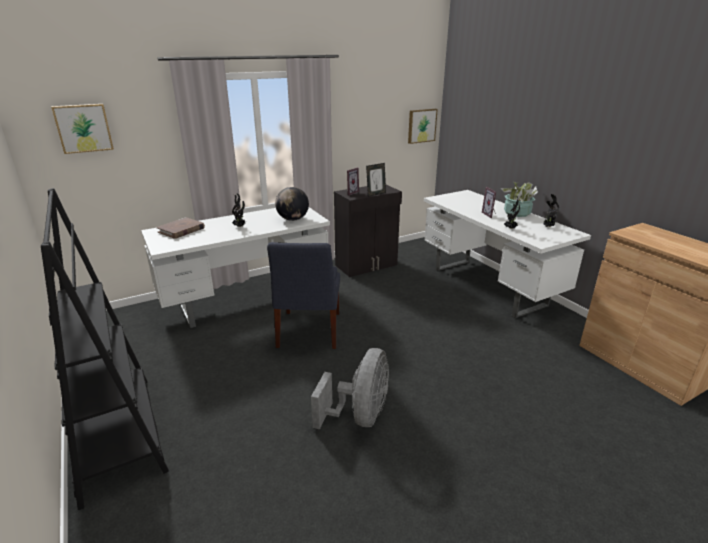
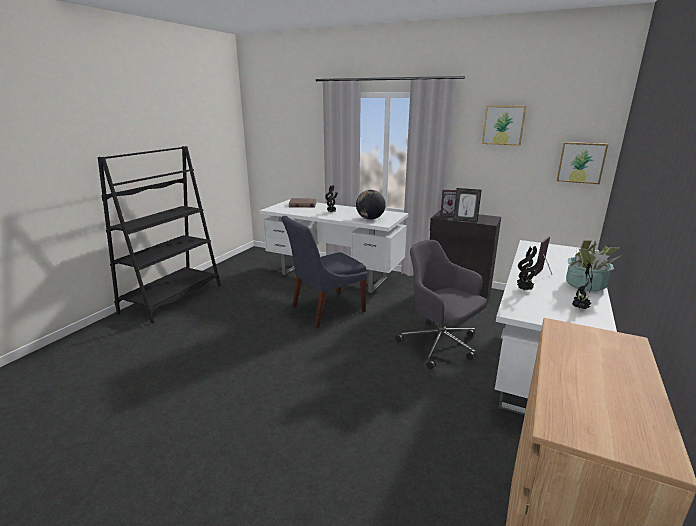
camera: 55 degrees right, 5 degrees down
picture [51,104,114,154] -> picture moved to [482,106,526,146]
grey fan [311,348,389,429] -> none
none -> grey office chair [395,240,487,369]

